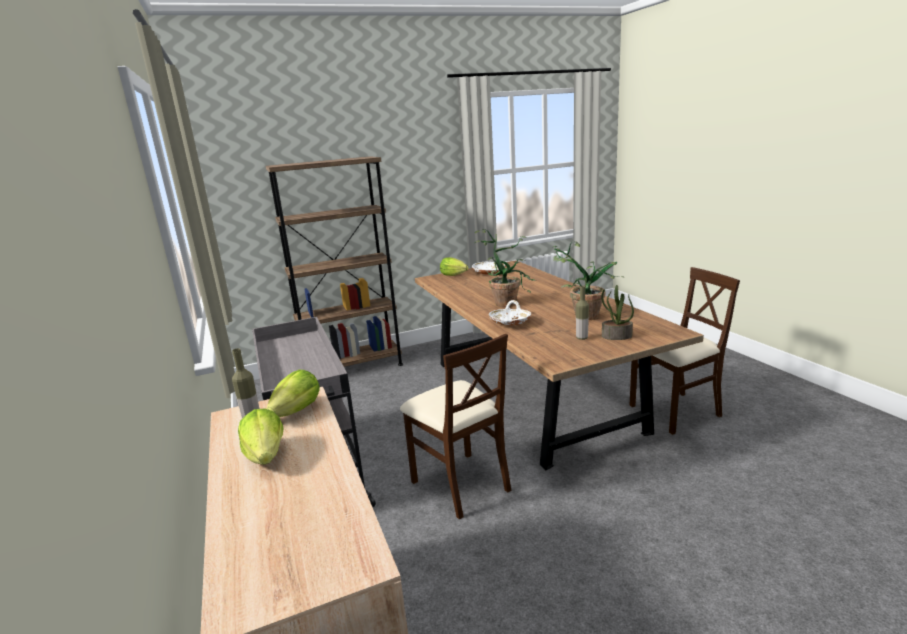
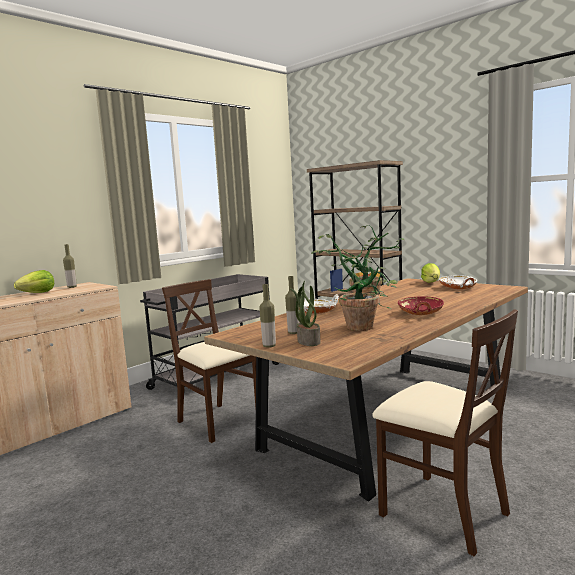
camera: 65 degrees right, 10 degrees down
lettuce [267,370,320,417] -> none
beige chair [400,334,511,520] -> beige chair turned 105 degrees clockwise [162,279,256,443]
none -> bottle [259,284,276,348]
none -> red bowl [398,297,444,315]

